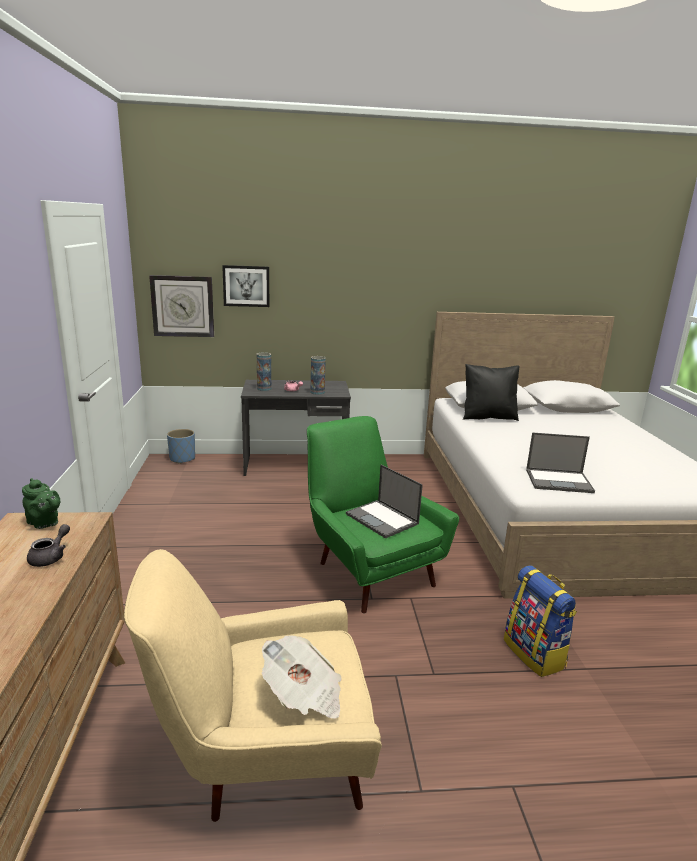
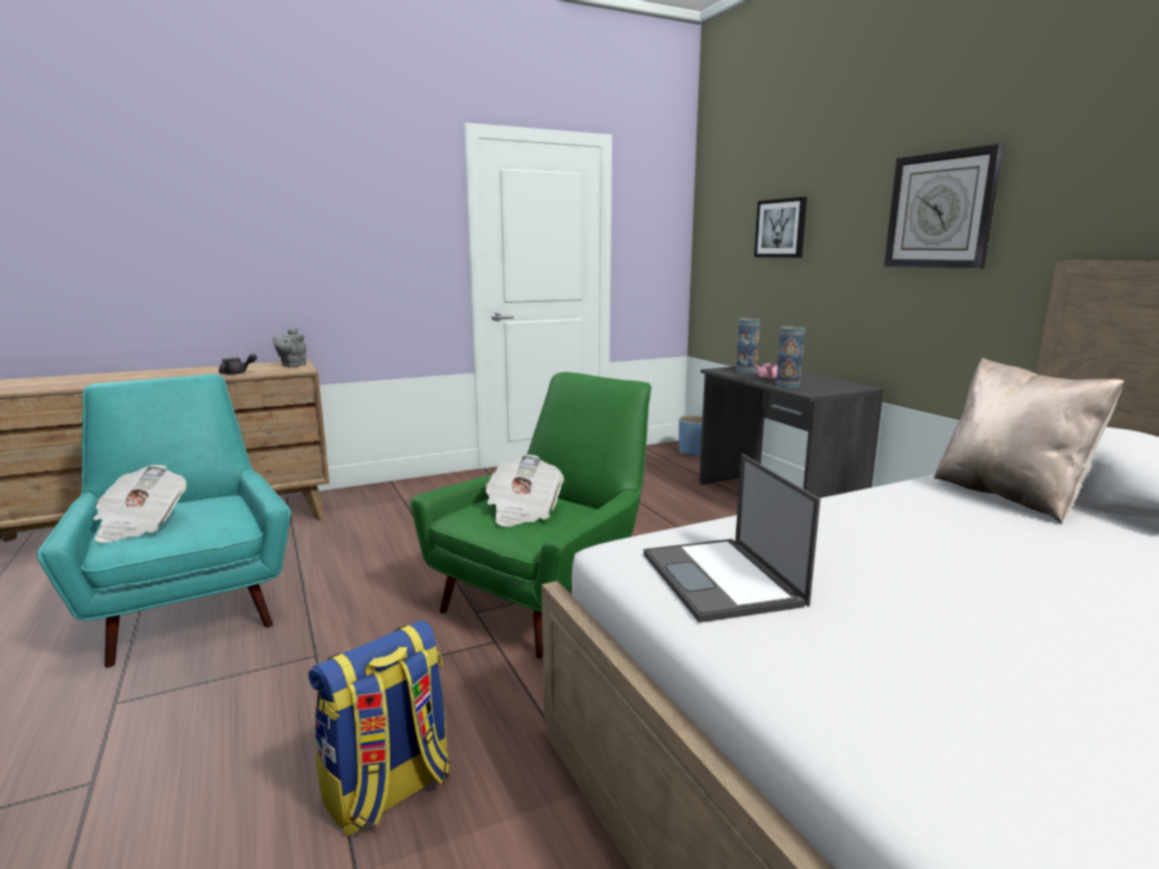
camera: 70 degrees right, 5 degrees down
green teapot [22,478,60,529] -> grey teapot [273,328,306,368]
beige armchair [124,549,382,822] -> turquoise armchair [37,374,291,668]
wall clock [149,275,214,337] -> wall clock moved to [884,144,1004,269]
laptop [346,465,423,539] -> newspaper [485,454,564,526]
black pillow [463,364,519,421] -> beige pillow [934,358,1124,523]

